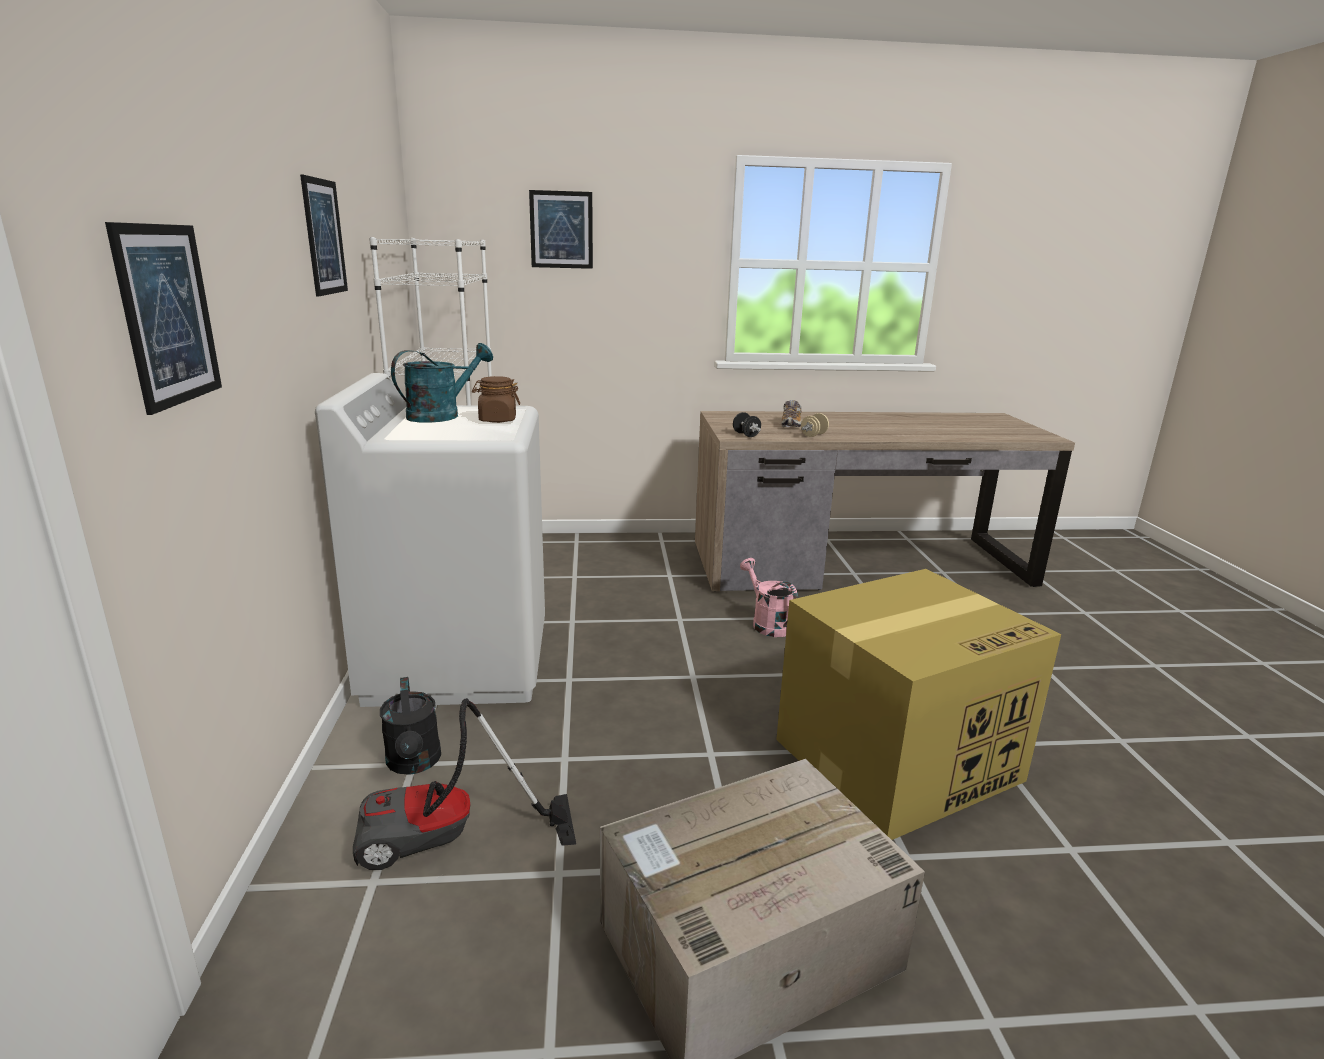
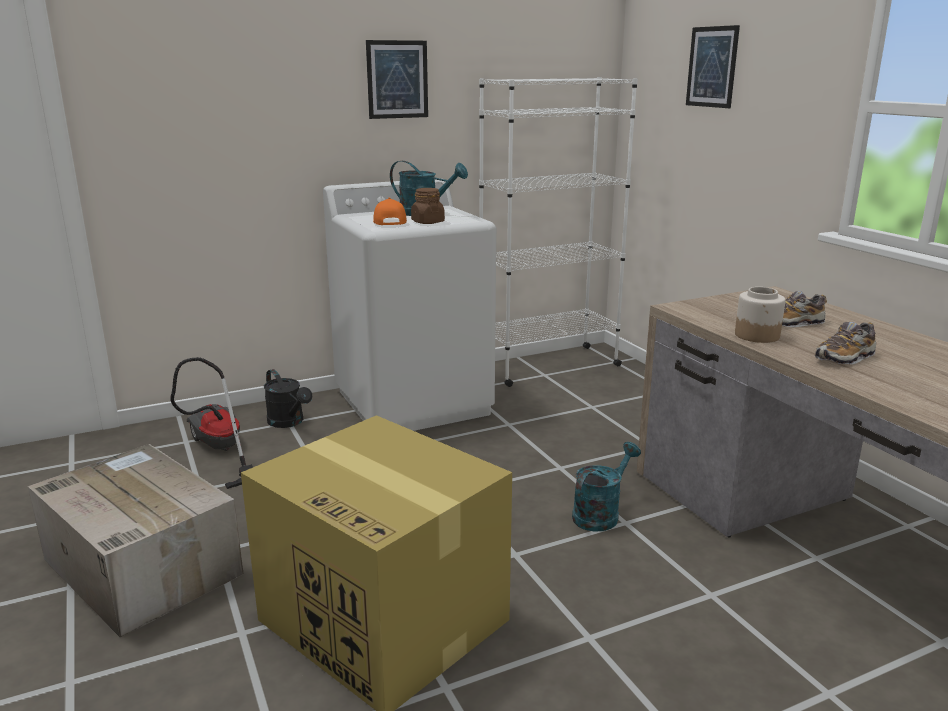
camera: 70 degrees right, 0 degrees up
picture [105,222,222,415] -> none
black watering can [380,677,441,775] -> black watering can turned 90 degrees counterclockwise [264,369,312,428]
black dumbbell [733,412,761,437] -> none
pink watering can [740,558,798,637] -> turquoise watering can [572,442,641,532]
beige dumbbell [801,413,829,437] -> jar [735,287,785,343]
none -> orange cap [373,198,407,225]
none -> shoe [815,322,876,364]

